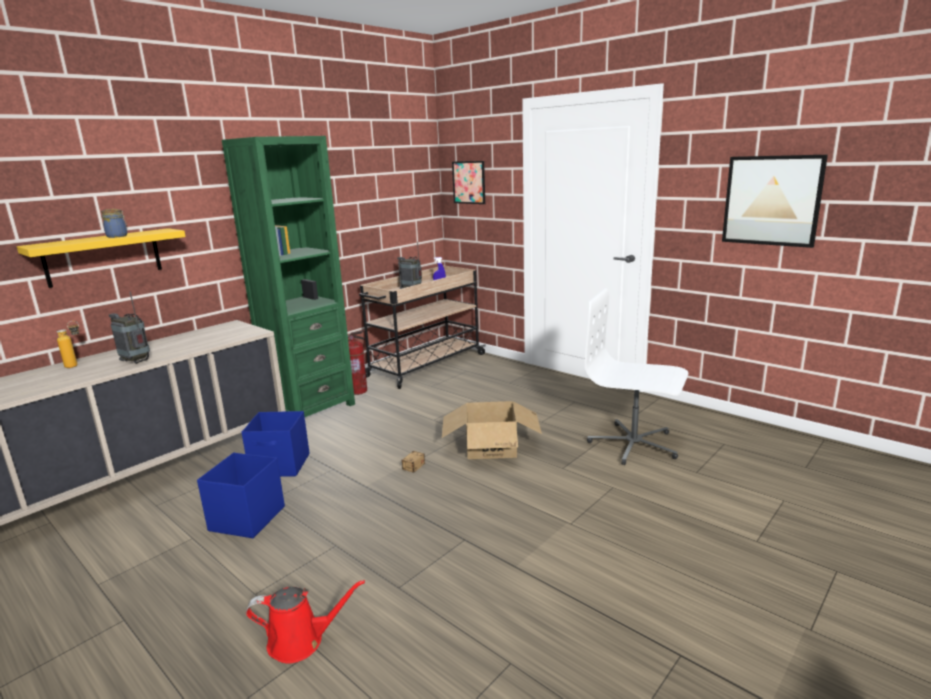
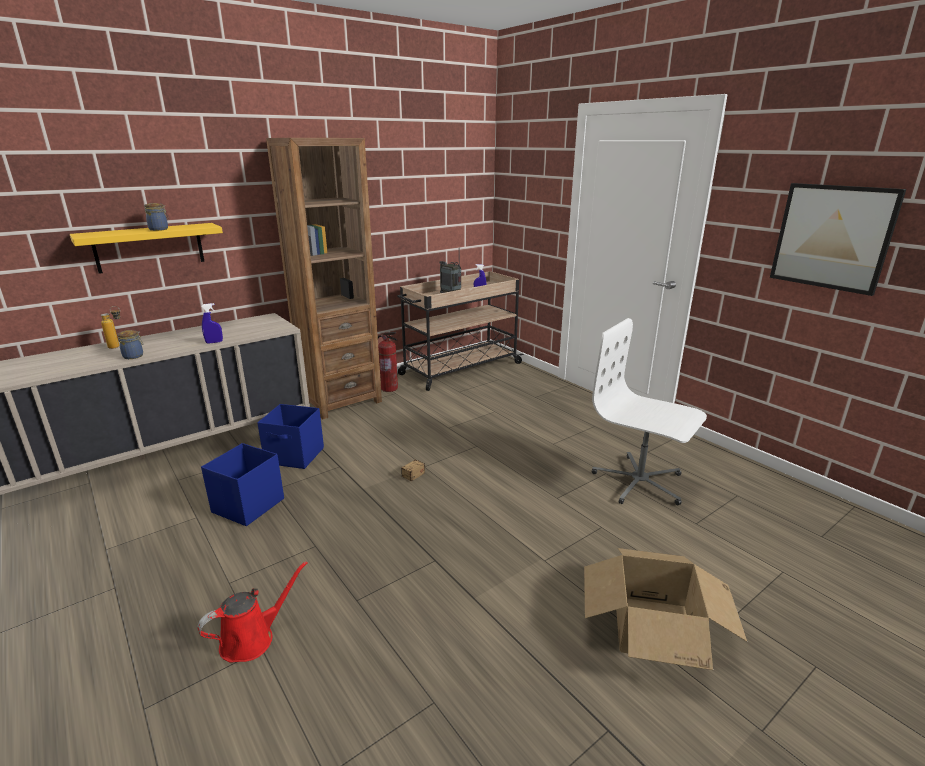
camera: 10 degrees right, 5 degrees up
radio [109,292,150,364] -> none
green bookcase [222,136,355,417] -> brown bookcase [266,138,382,420]
red watering can [246,580,365,664] -> red watering can turned 45 degrees counterclockwise [198,561,308,663]
cardboard box [442,401,542,459] -> cardboard box moved to [584,548,747,670]
picture [452,161,485,204] -> none
none -> jar [117,330,143,359]
none -> blue spray bottle [201,303,223,344]

